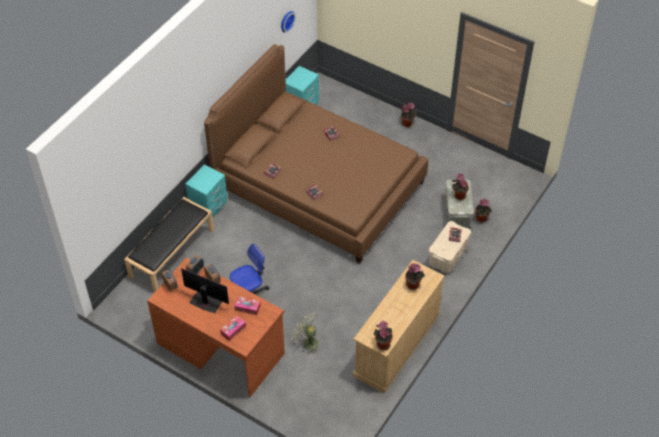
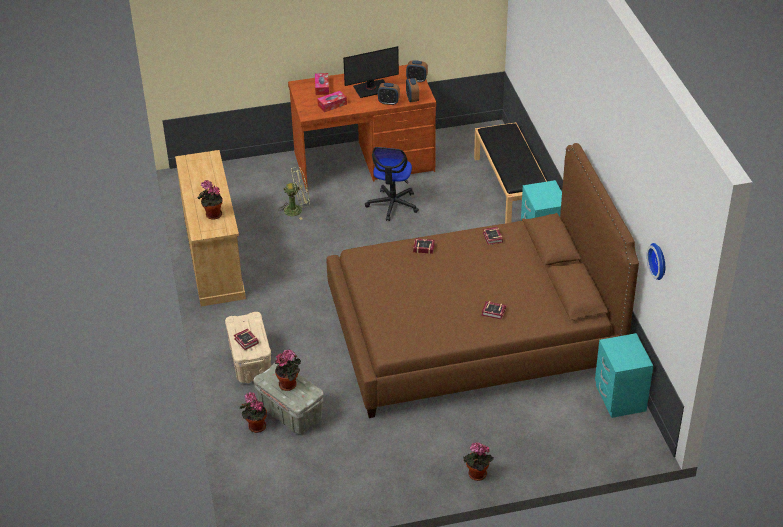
camera: 135 degrees right, 10 degrees down
potted plant [374,321,393,350] -> none

